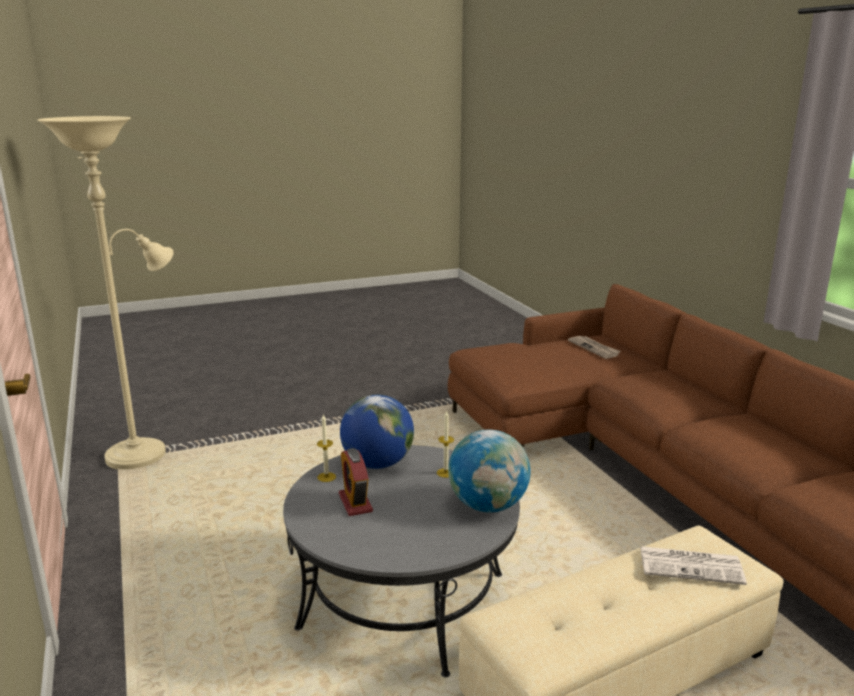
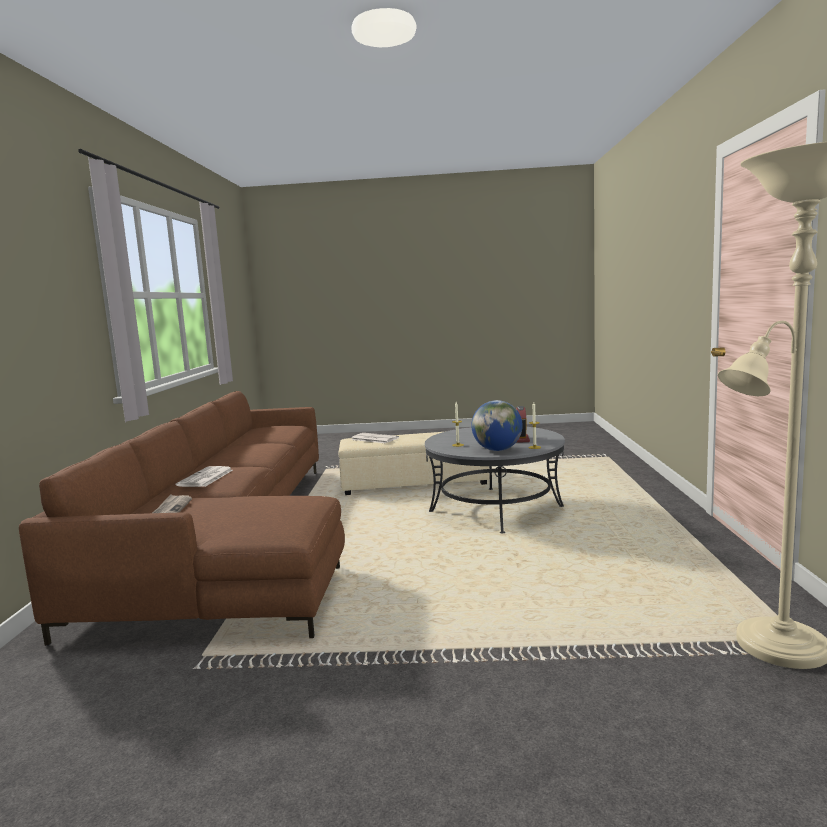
camera: 155 degrees left, 10 degrees down
globe [448,430,530,512] -> none
none -> newspaper [176,466,233,487]

